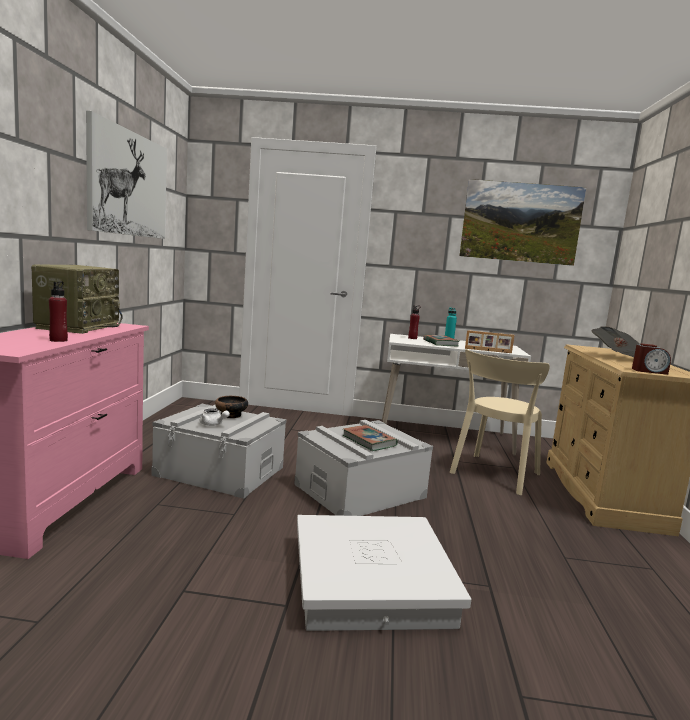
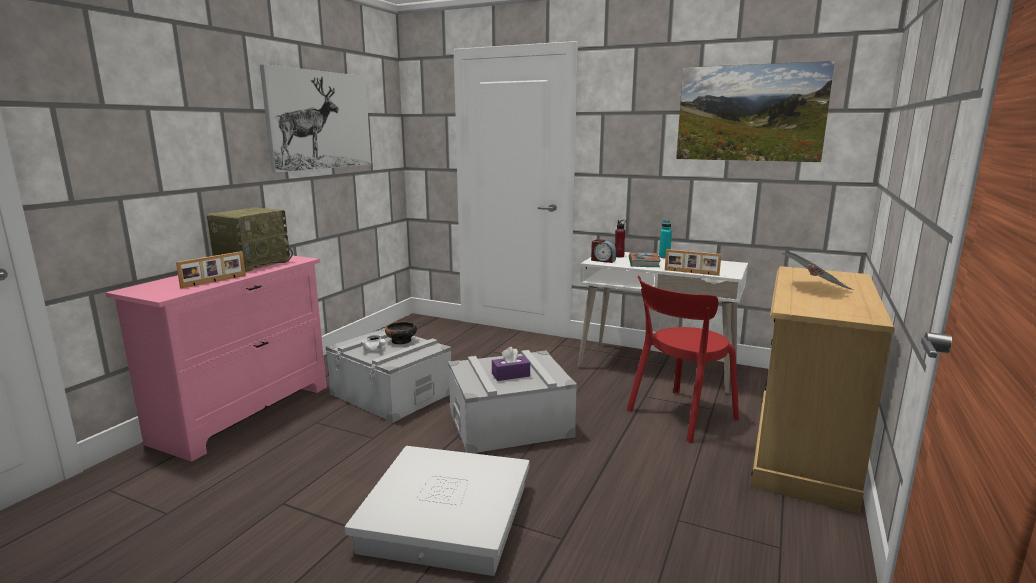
camera: 20 degrees right, 5 degrees up
red bottle [49,281,68,342] -> picture frame [176,251,246,288]
book [343,425,398,451] -> purple tissue box [492,347,530,381]
beige chair [450,349,550,495] -> red chair [627,276,739,443]
alarm clock [632,344,671,375] -> alarm clock moved to [591,239,616,263]

